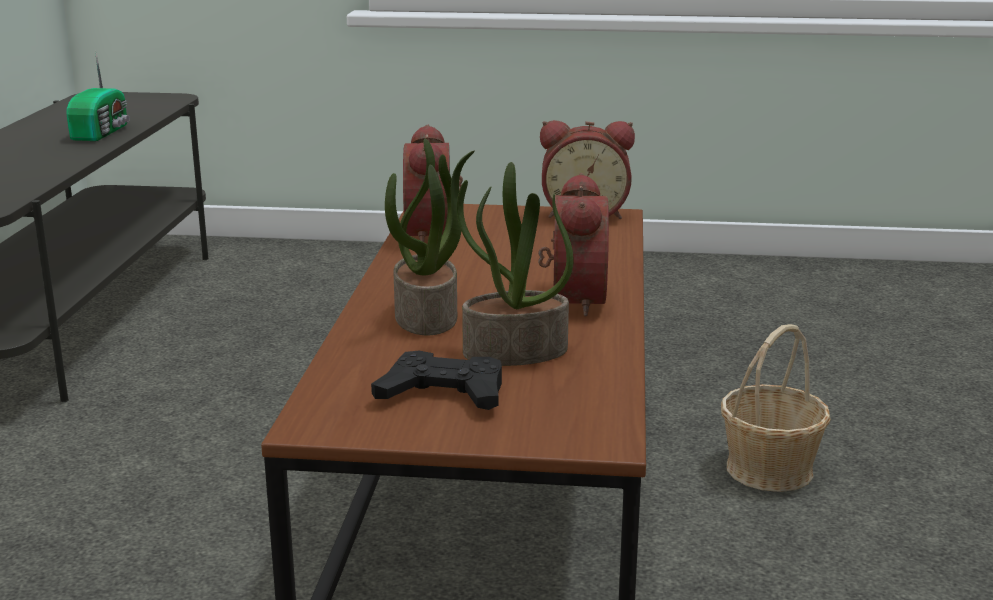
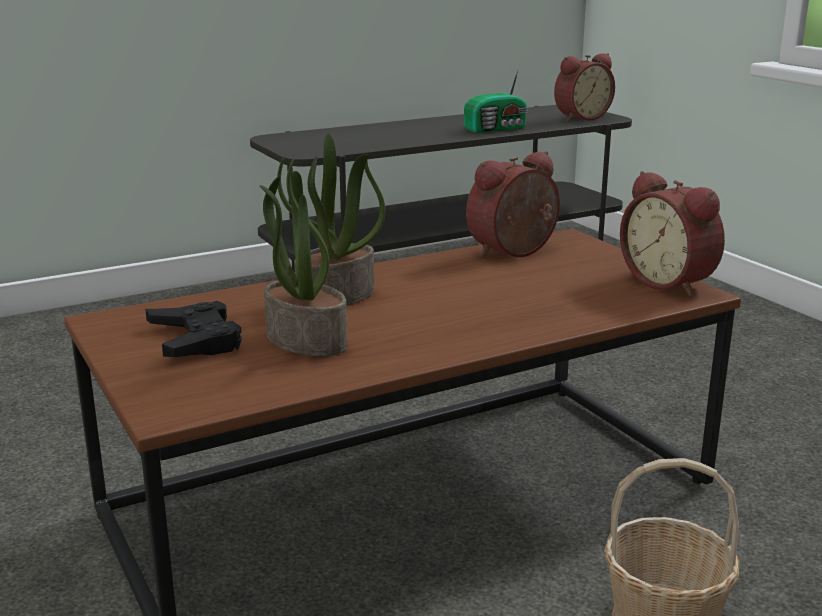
camera: 55 degrees right, 0 degrees up
alarm clock [538,173,609,317] -> alarm clock moved to [554,53,615,121]

